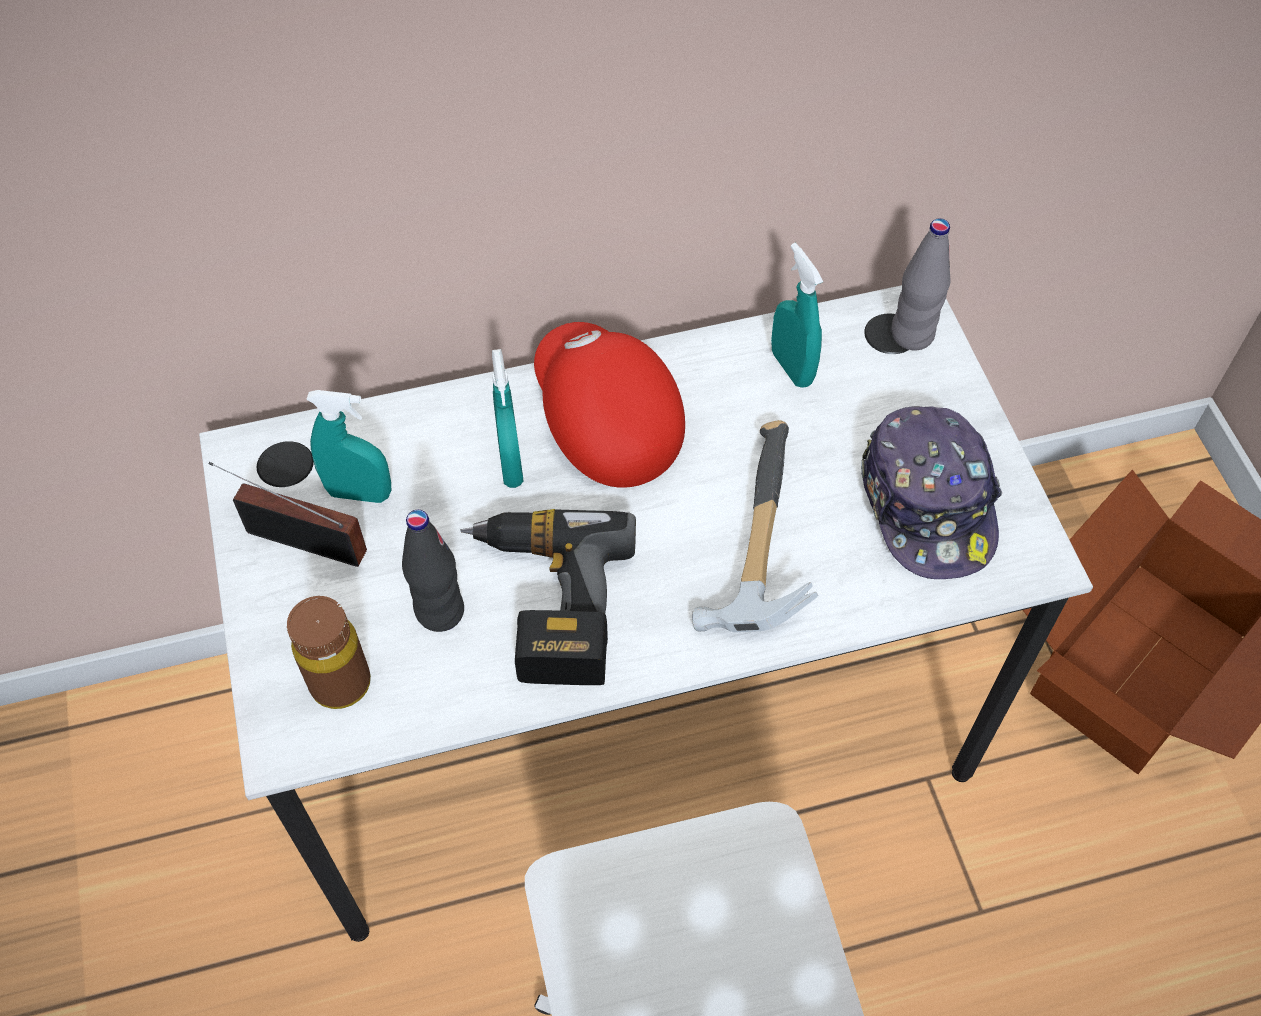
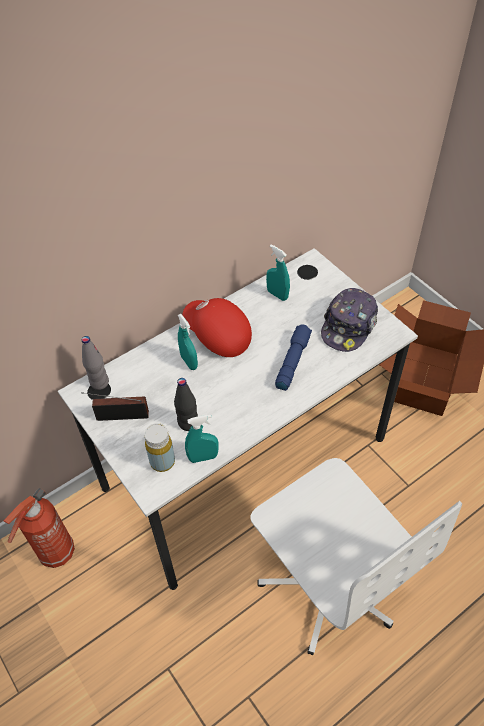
camera: 20 degrees left, 5 degrees down
brown bottle [287,596,371,709] -> yellow bottle [144,423,175,472]
turquoise spray bottle [306,390,391,503] -> turquoise spray bottle moved to [185,414,218,463]
power drill [461,509,636,685] -> none
hammer [692,420,818,632] -> blue flashlight [275,324,312,391]
cap [861,406,1002,579] -> cap turned 60 degrees clockwise [321,288,378,352]
grey bottle [891,218,950,351] -> grey bottle moved to [82,336,109,390]
none -> fire extinguisher [4,488,75,568]

